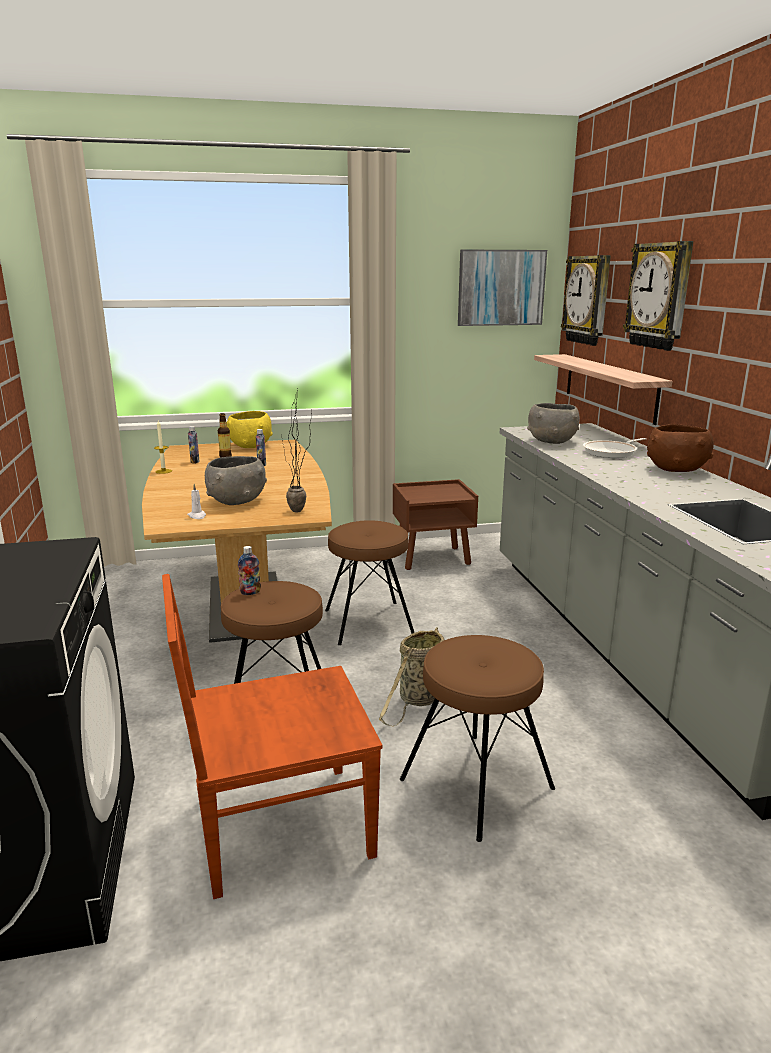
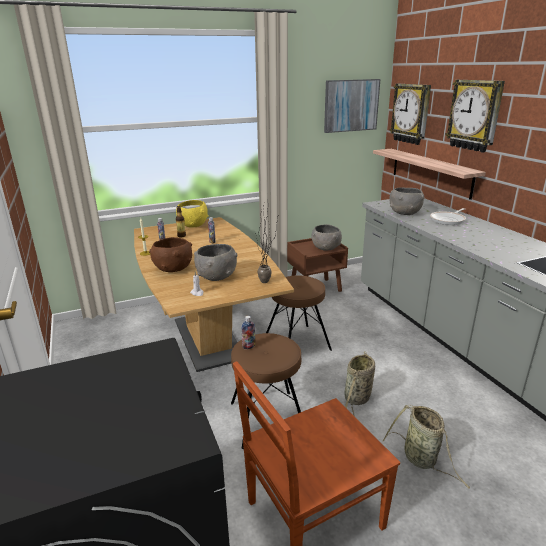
camera: 10 degrees left, 5 degrees up
brown stool [400,635,555,842] -> basket [383,405,470,489]
brown bowl [647,424,714,472] -> brown bowl moved to [149,237,192,272]
none -> grey bowl [311,224,342,251]

